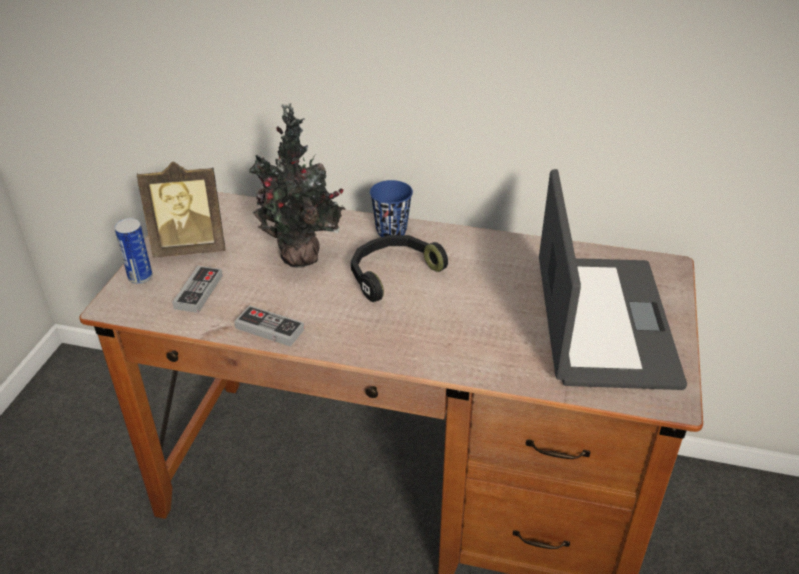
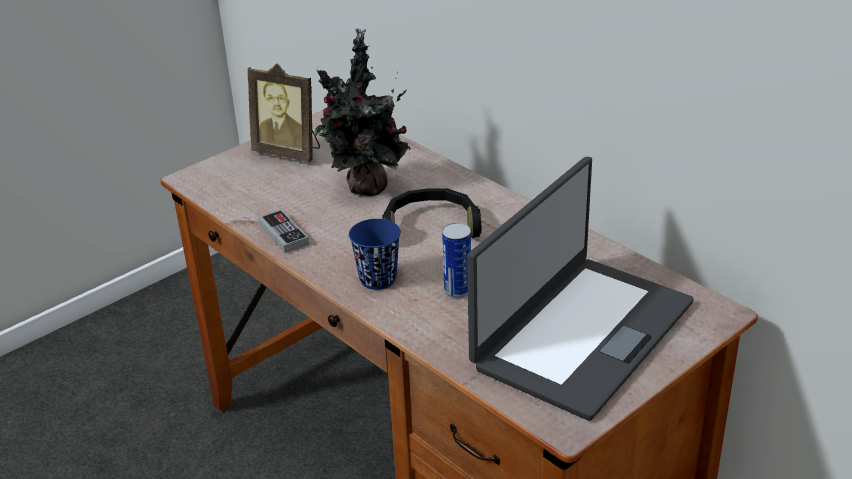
camera: 35 degrees right, 5 degrees down
can [114,218,153,284] -> can moved to [442,223,471,298]
game controller [172,266,223,313] -> none
blue cup [370,180,413,237] -> blue cup moved to [349,219,401,290]

